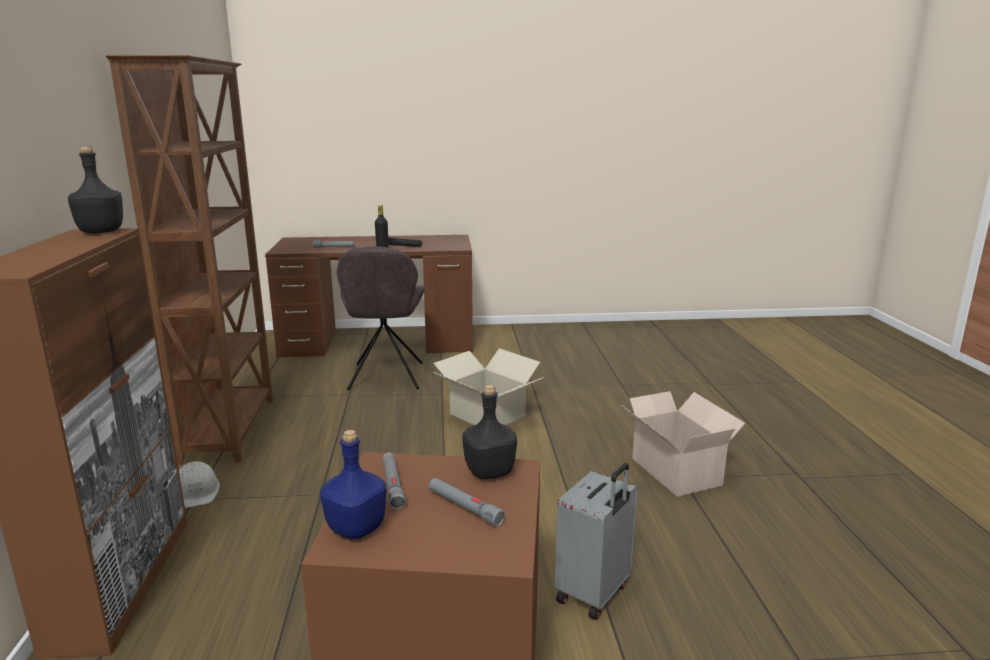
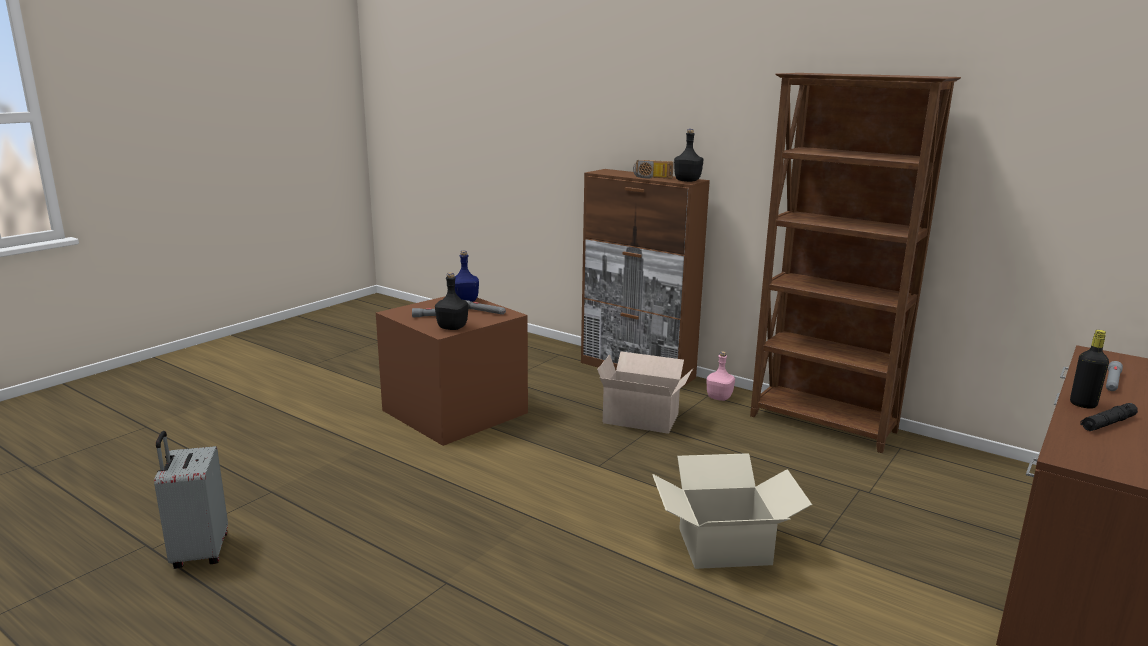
camera: 130 degrees right, 0 degrees up
white hard hat [179,461,220,508] -> pink bottle [707,351,735,401]
grey chair [337,246,424,391] -> none
grey suitcase [555,463,638,620] -> grey suitcase moved to [154,431,228,569]
cardboard box [623,391,745,497] -> cardboard box moved to [597,351,693,434]
none -> radio [633,160,673,179]

